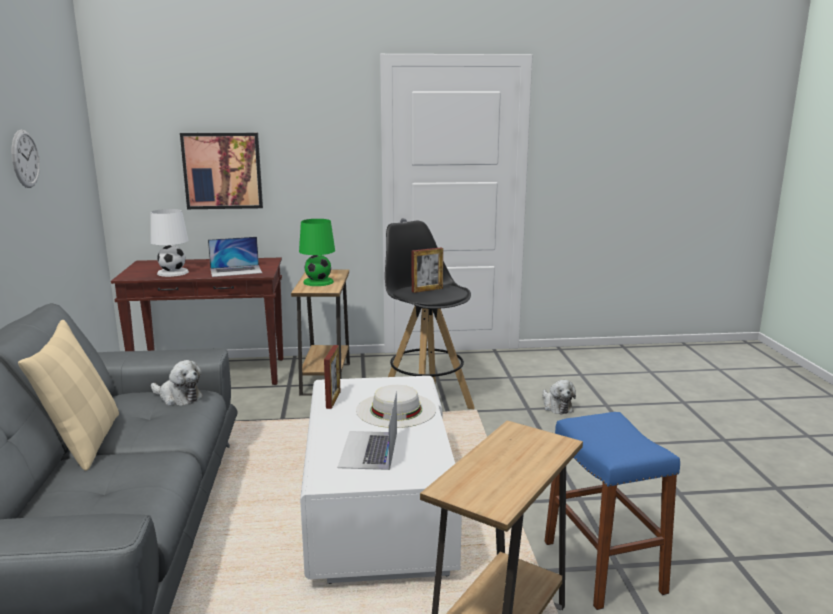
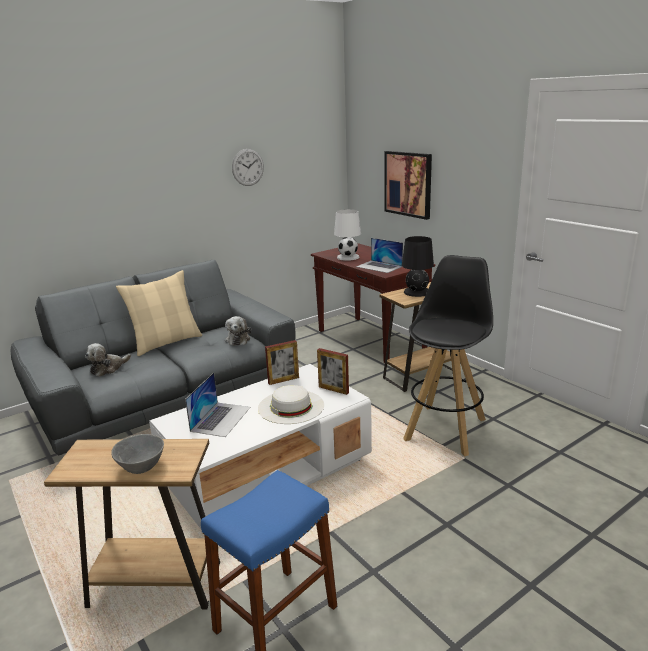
camera: 60 degrees right, 5 degrees up
green table lamp [299,219,335,286] -> black table lamp [402,236,434,297]
laptop [337,391,397,470] -> laptop turned 135 degrees clockwise [185,373,251,437]
picture frame [412,247,443,293] -> picture frame moved to [317,348,349,395]
plush toy [542,380,576,415] -> plush toy moved to [85,343,131,377]
none -> grey bowl [111,434,164,474]

